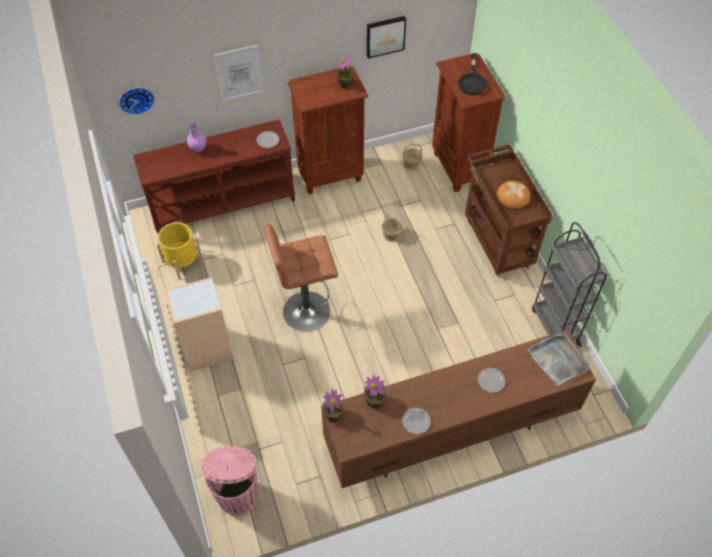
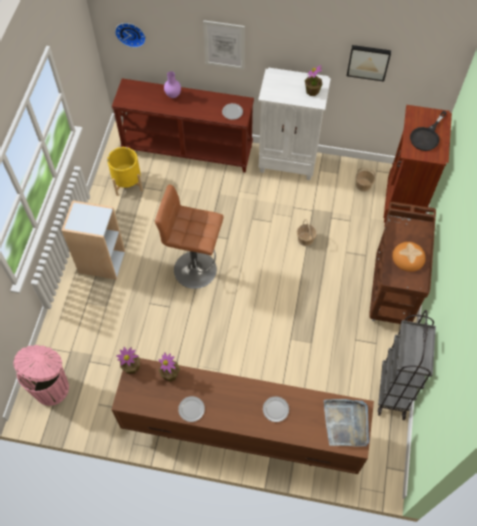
camera: 30 degrees right, 5 degrees up
brown cabinet [288,66,368,195] -> white cabinet [258,67,331,180]

